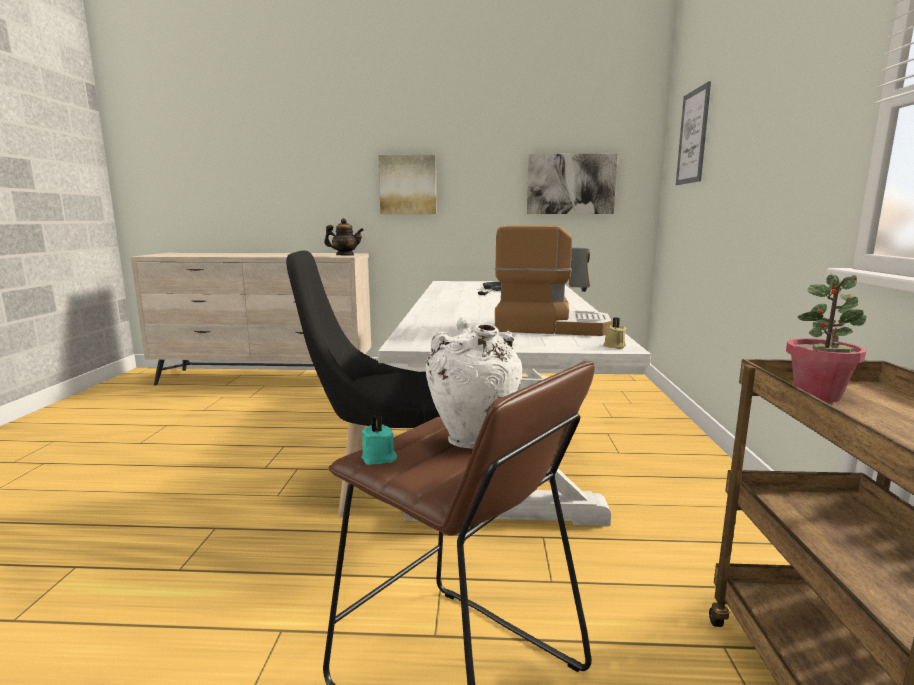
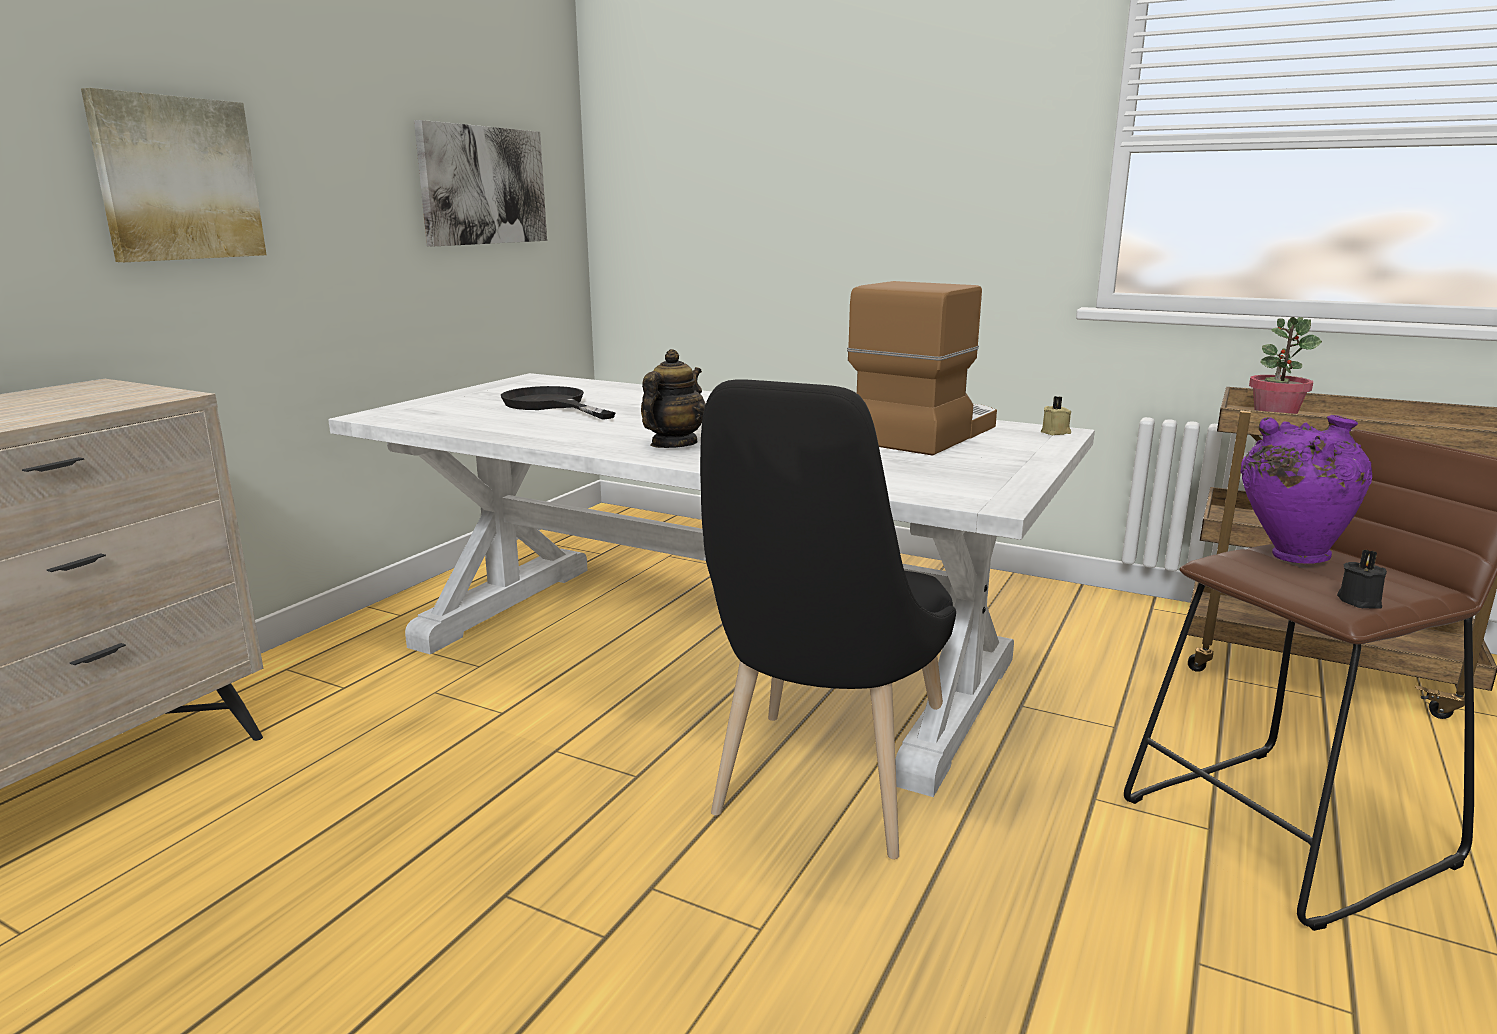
camera: 65 degrees left, 5 degrees up
teapot [324,218,364,256] -> teapot moved to [641,349,706,448]
turquoise candle [361,416,397,465] -> black candle [1337,550,1387,609]
white vase [426,317,522,448] -> purple vase [1240,415,1372,564]
picture [676,81,711,185] -> none

